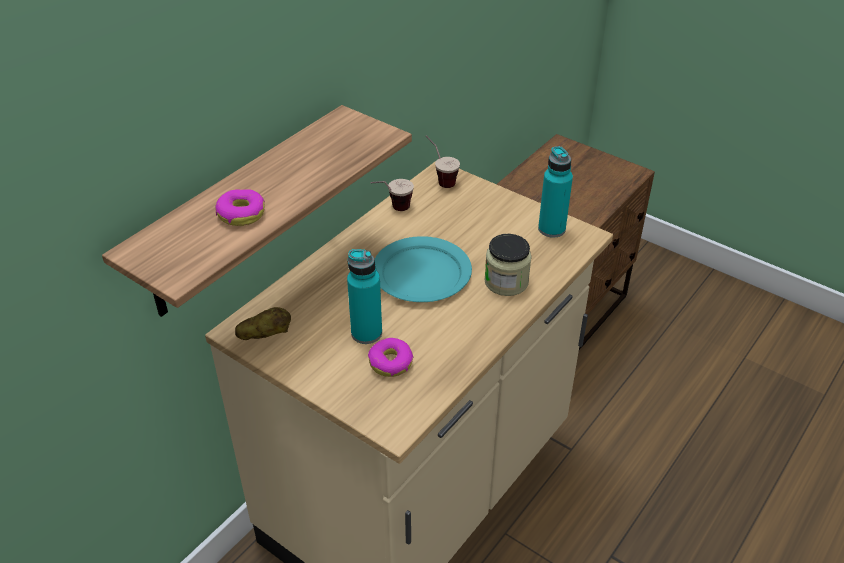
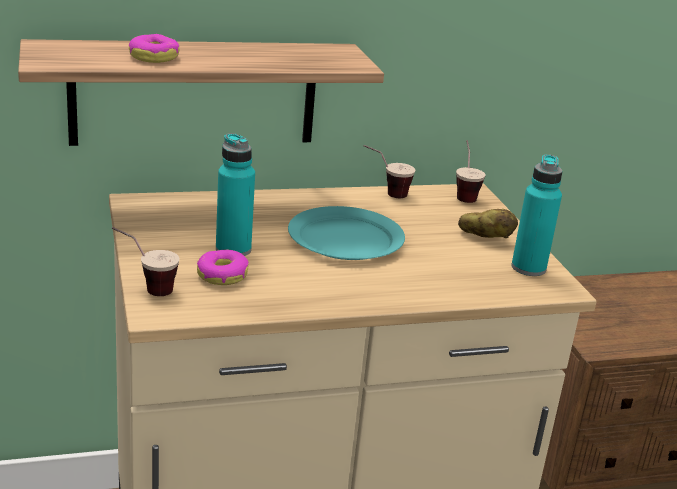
camera: 35 degrees right, 15 degrees down
potato [235,307,291,340] -> potato moved to [458,209,518,238]
jar [484,234,532,296] -> none
none -> cup [112,227,180,296]

